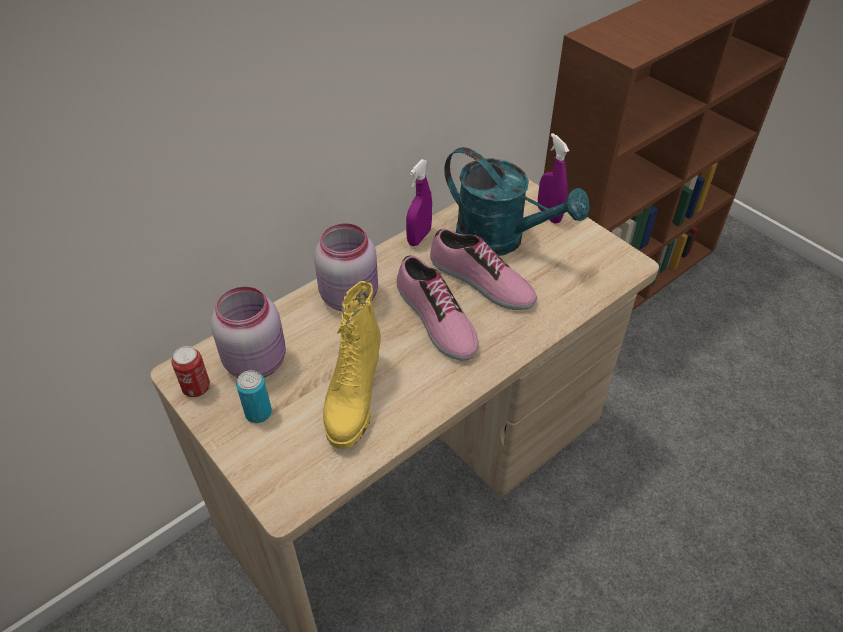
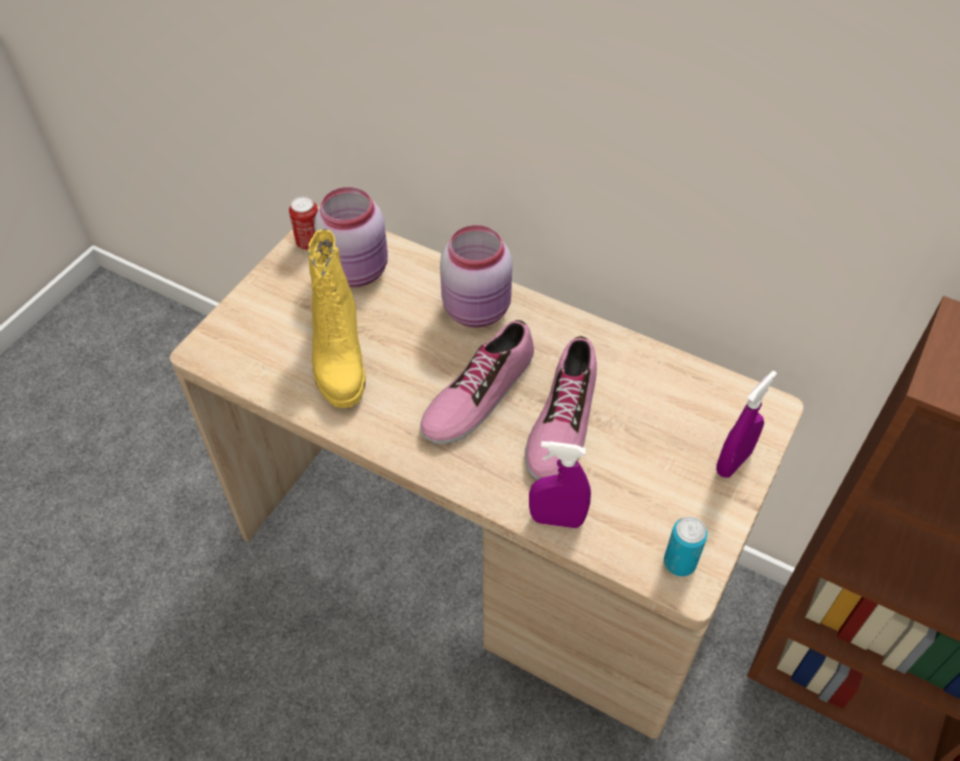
camera: 70 degrees right, 5 degrees up
can [236,370,272,423] -> can moved to [664,516,708,576]
yellow boot [323,281,381,449] -> yellow boot turned 90 degrees counterclockwise [308,229,366,408]
purple spray bottle [406,159,432,246] -> purple spray bottle moved to [529,441,591,528]
turquoise watering can [444,147,590,256] -> none

